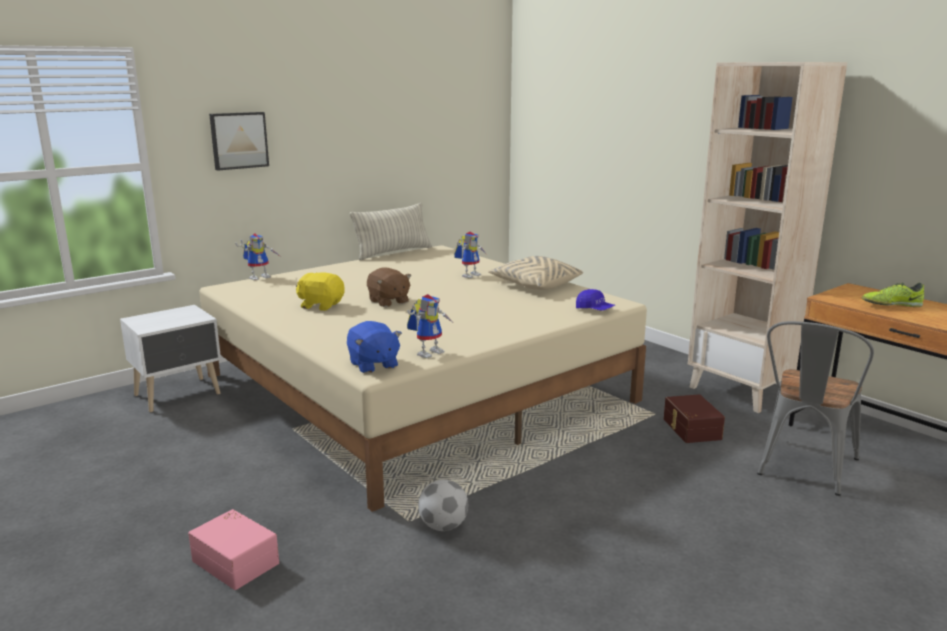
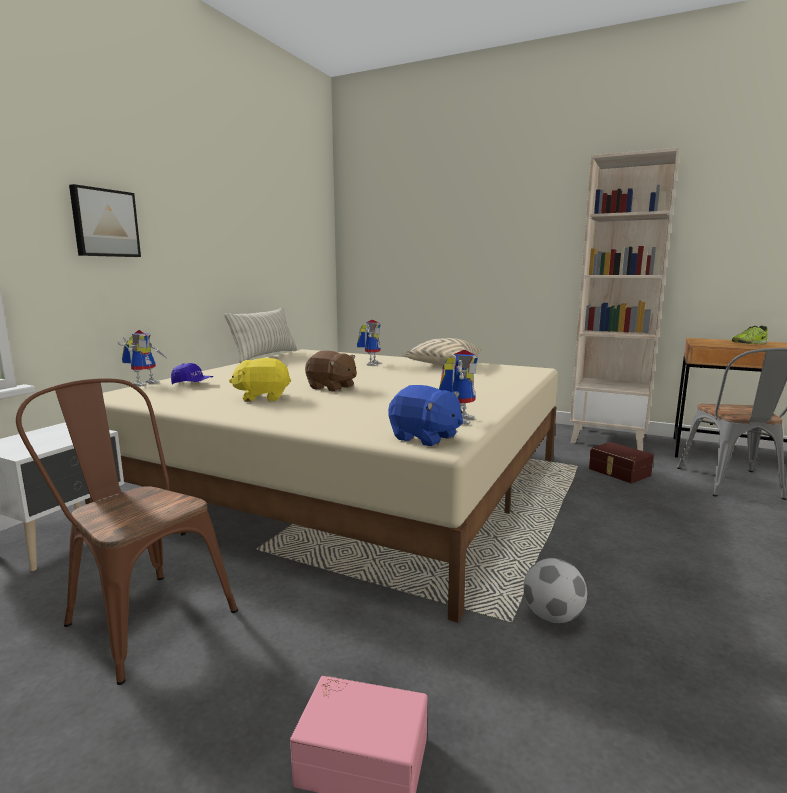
camera: 25 degrees left, 5 degrees down
blue cap [576,289,615,311] -> blue cap moved to [171,363,213,384]
none -> brown chair [16,378,238,685]

